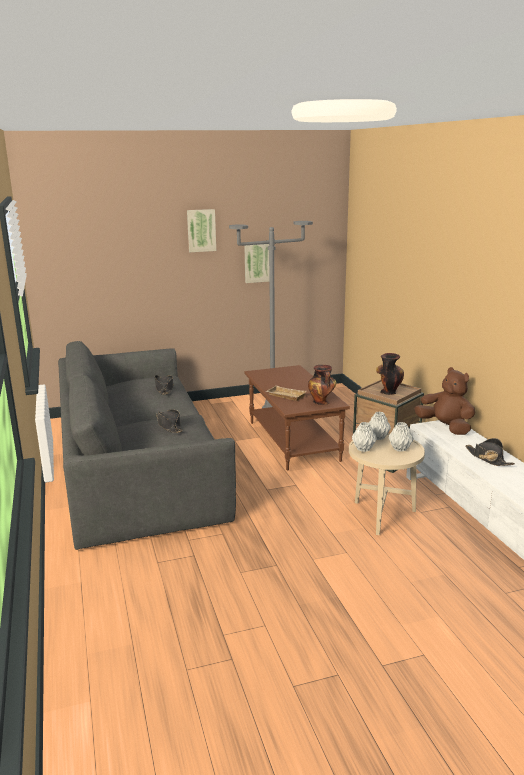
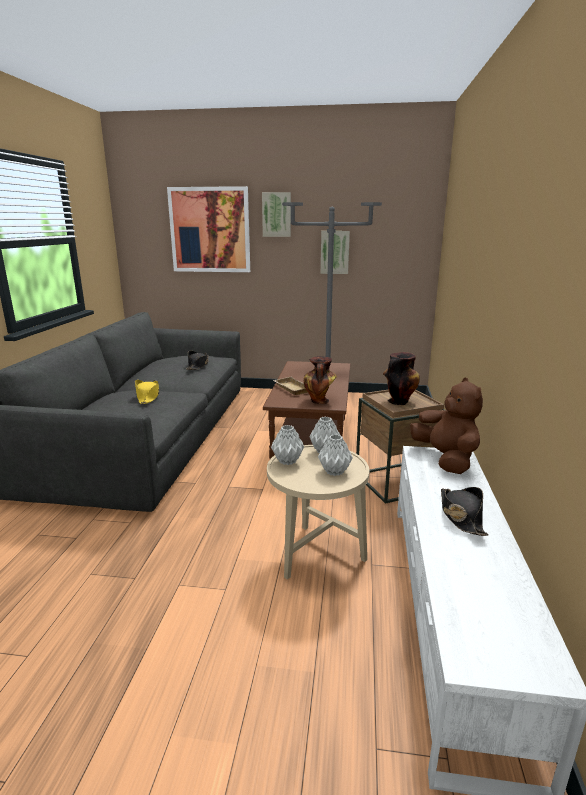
camera: 25 degrees right, 0 degrees up
black hat [156,409,182,433] -> yellow hat [135,380,159,404]
none -> picture [167,186,250,272]

